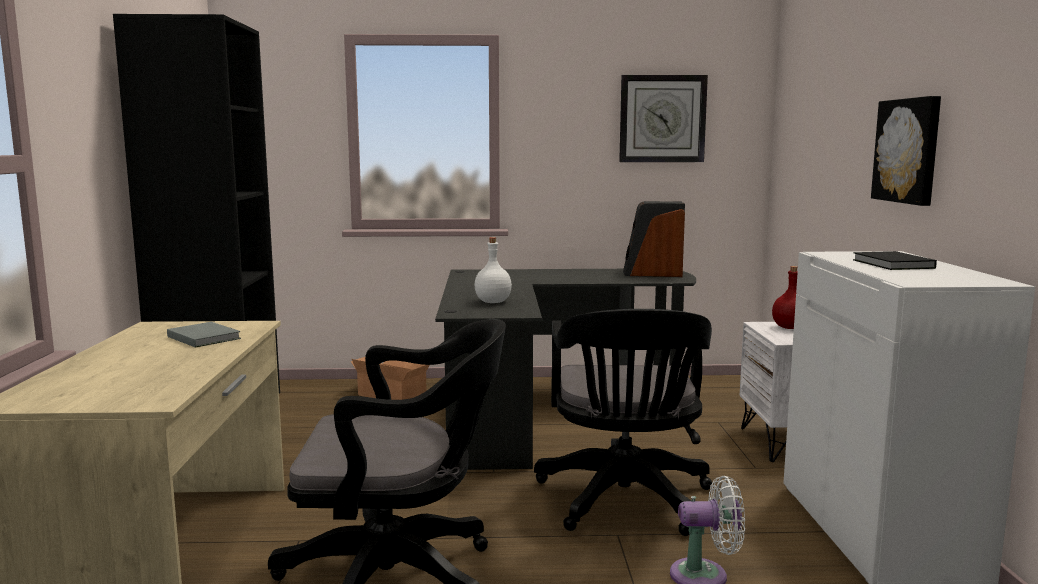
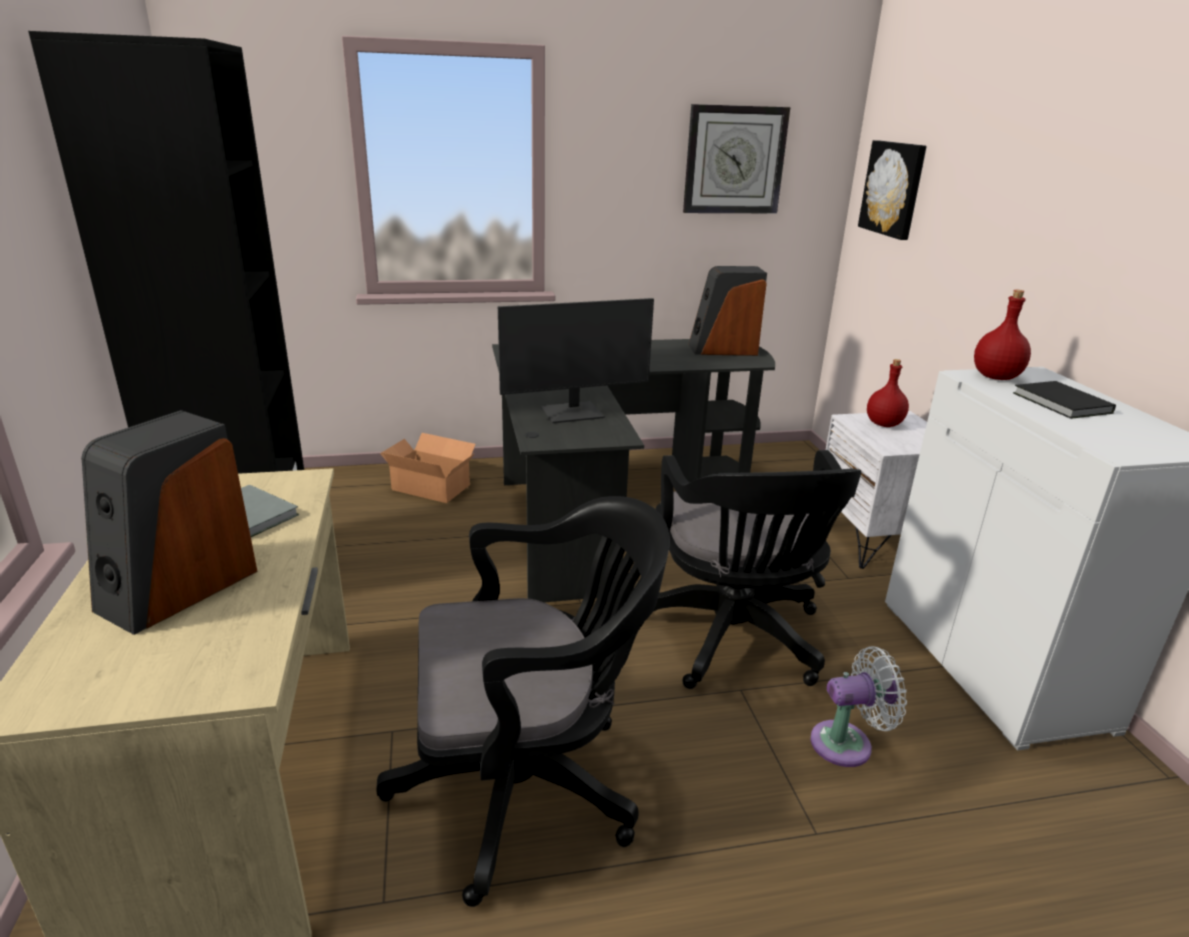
camera: 10 degrees left, 15 degrees up
white bottle [474,237,512,303] -> monitor [498,298,654,423]
picture [871,96,941,206] -> picture moved to [858,140,927,240]
none -> speaker [81,410,258,635]
none -> red bottle [974,290,1031,380]

